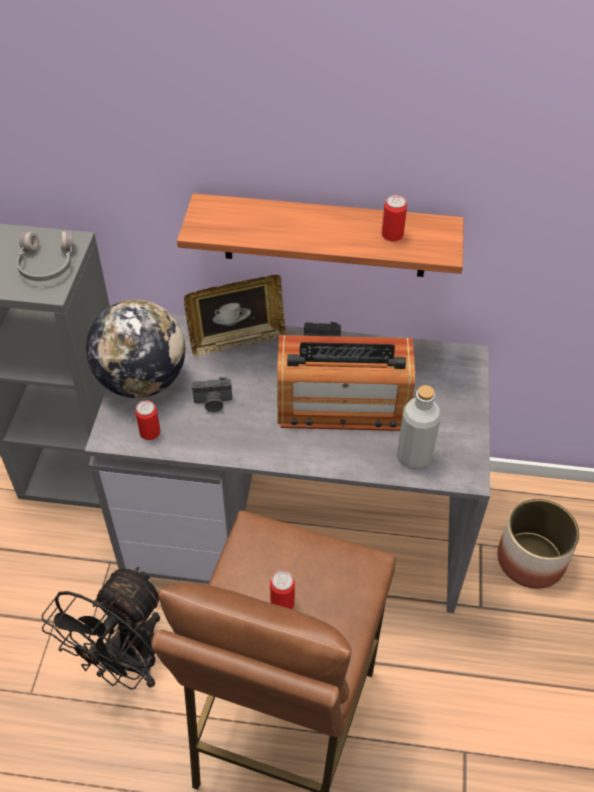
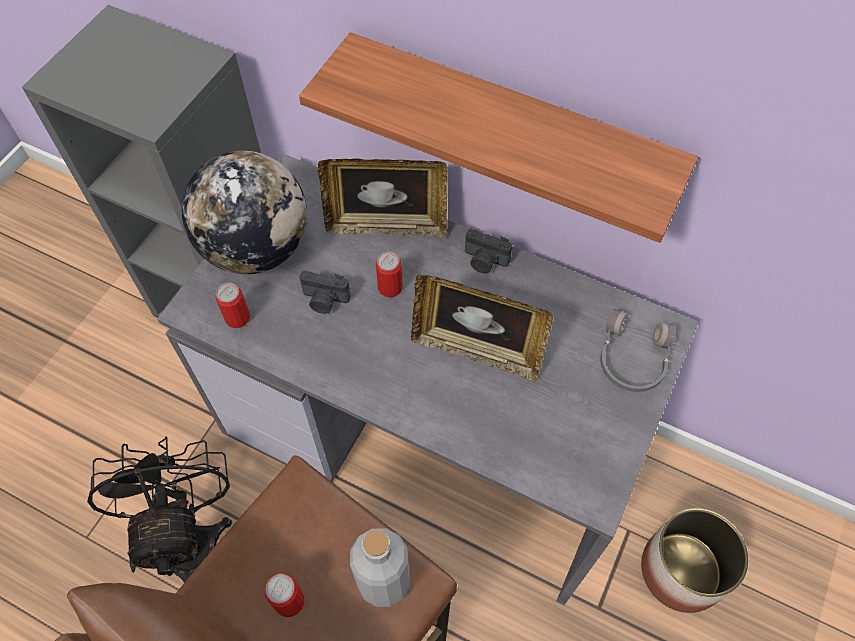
camera: 20 degrees right, 10 degrees up
grey headphones [16,231,73,281] -> grey headphones moved to [600,309,676,392]
black fan [42,567,160,690] -> black fan turned 120 degrees clockwise [87,436,232,583]
radio [277,335,415,431] -> picture frame [411,275,553,383]
can [382,195,407,241] -> can moved to [376,252,403,297]
grey bottle [397,385,441,470] -> grey bottle moved to [350,528,409,607]

